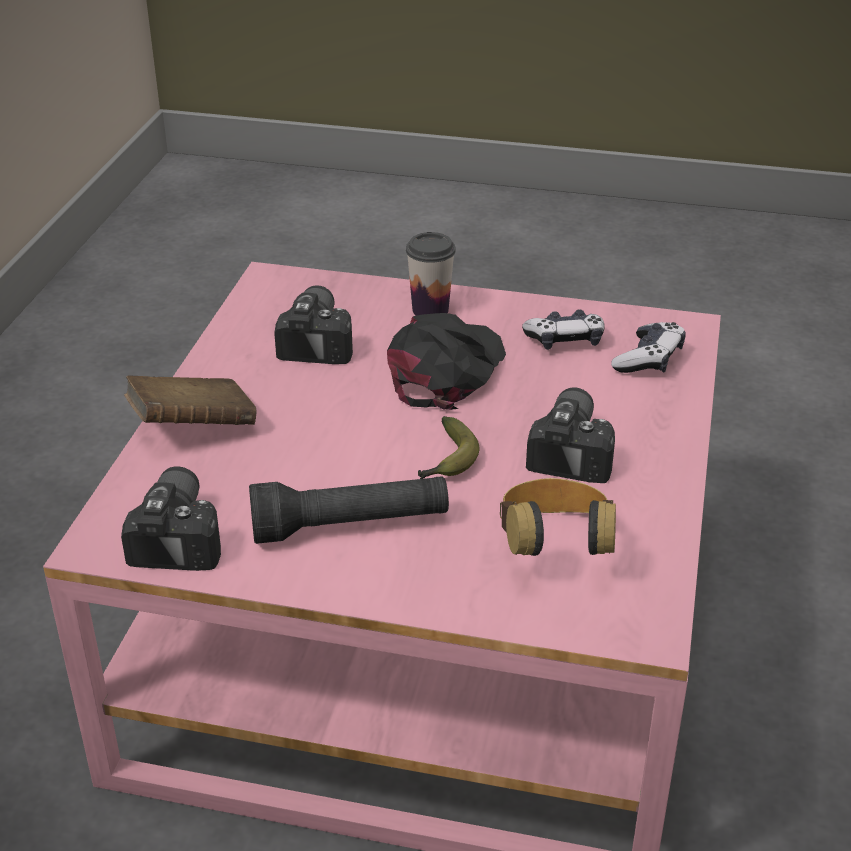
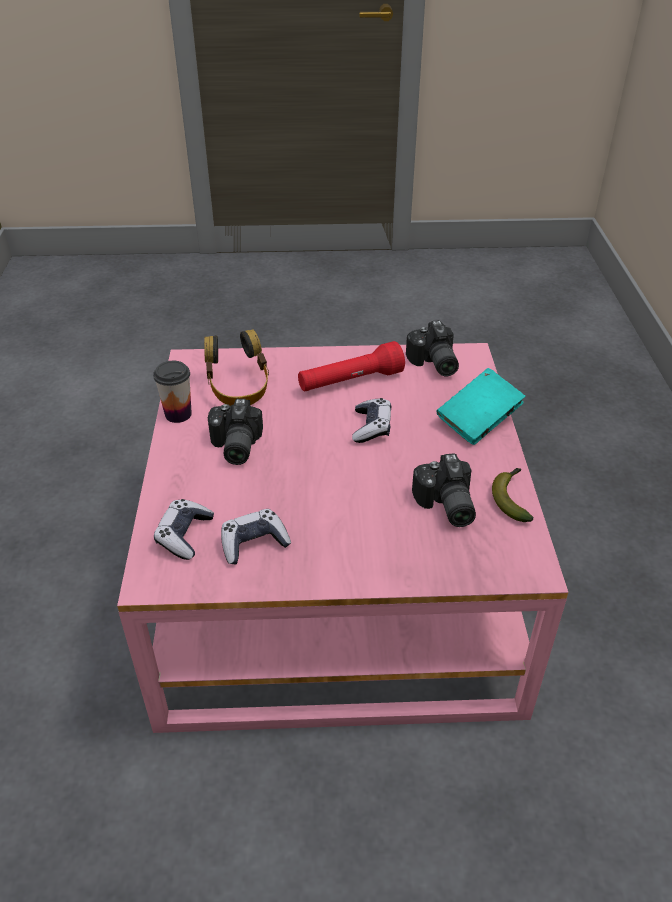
camera: 165 degrees right, 5 degrees up
brown book [124,376,257,425] -> turquoise book [437,368,526,445]
black flashlight [249,477,449,544] -> red flashlight [298,341,405,391]
black cap [387,313,506,410] -> none
cup [406,232,456,316] -> cup moved to [153,361,192,423]
banana [418,416,479,479] -> banana moved to [492,468,534,522]
none -> game controller [352,398,391,443]

